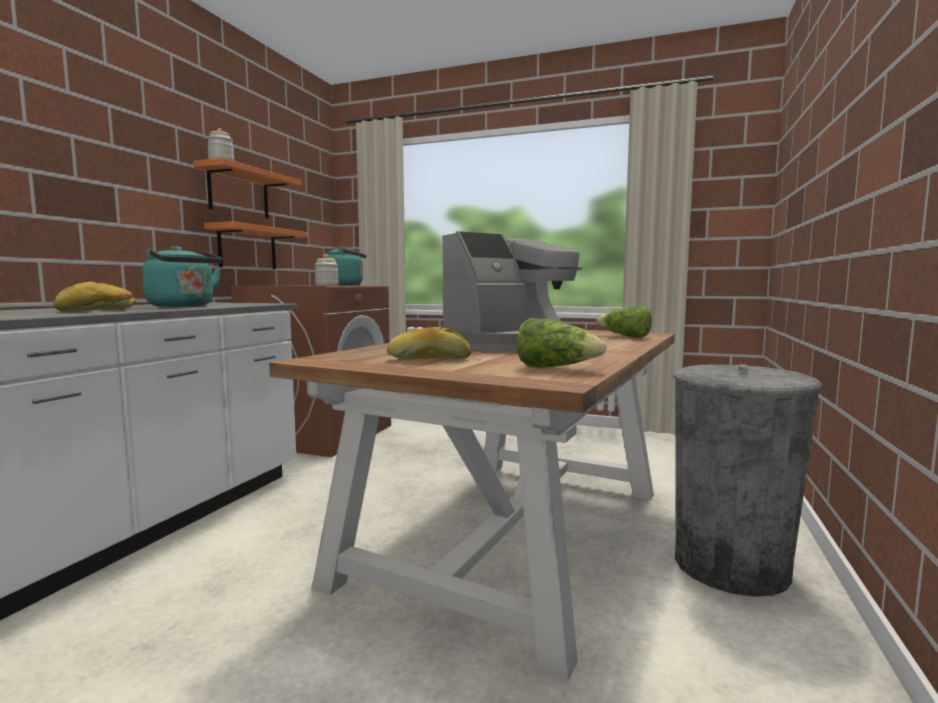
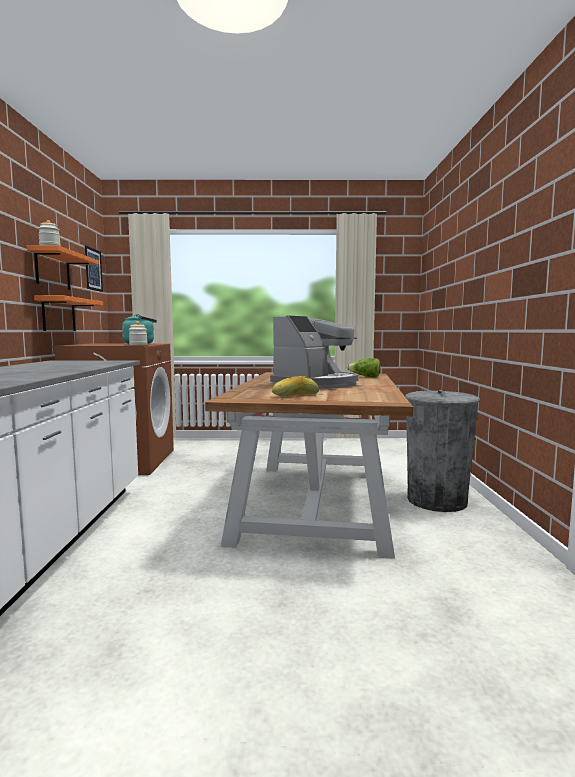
camera: 20 degrees left, 0 degrees up
bread [54,281,136,312] -> none
turquoise kettle [142,246,222,307] -> none
lettuce [517,318,607,368] -> none
none -> picture [85,245,103,292]

